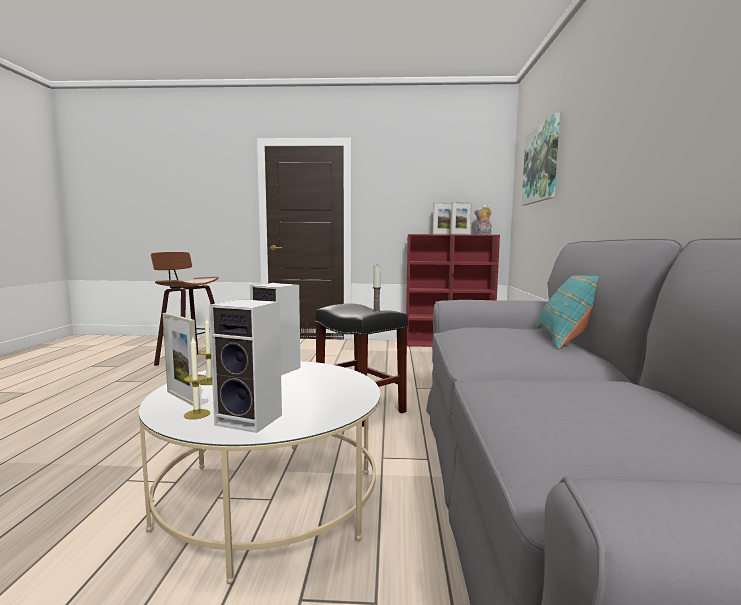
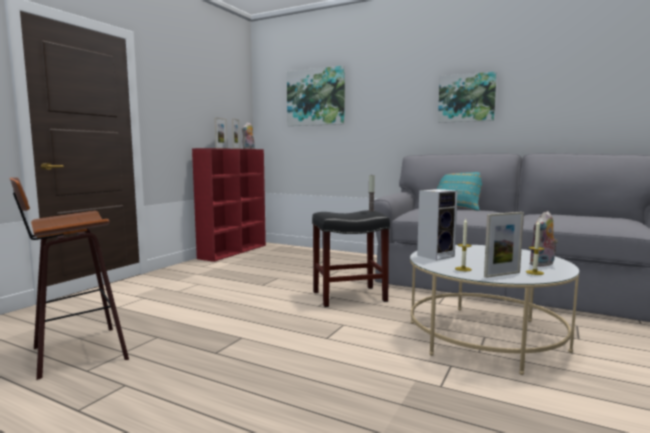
camera: 65 degrees left, 0 degrees up
speaker [209,299,282,433] -> plush toy [529,211,558,267]
none -> picture [438,71,497,123]

